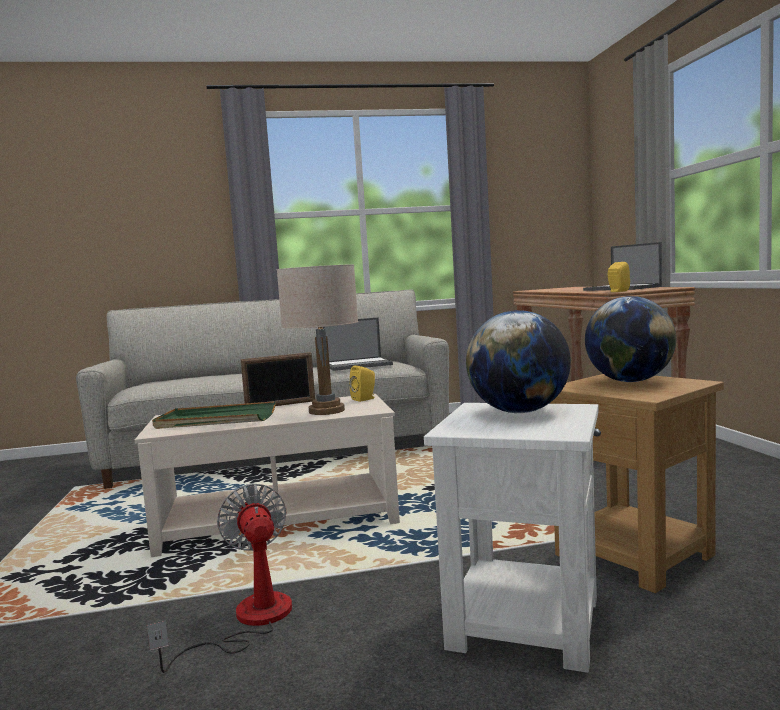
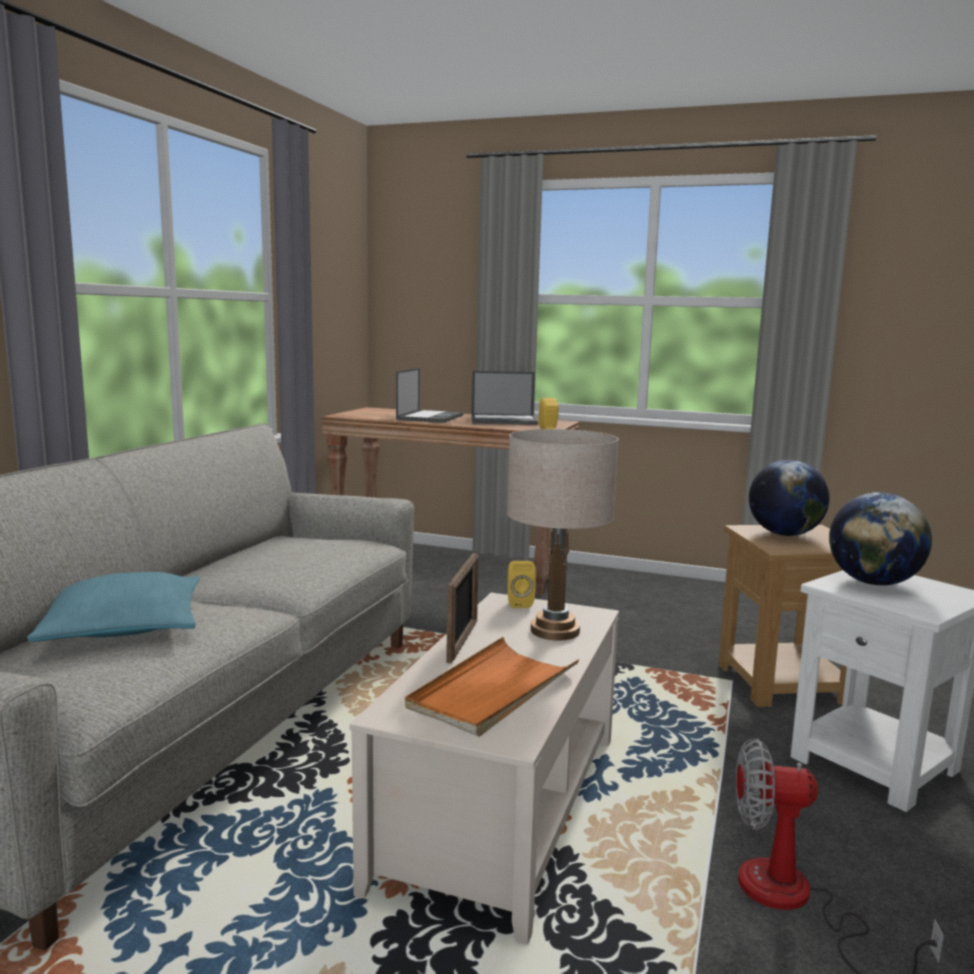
camera: 60 degrees left, 5 degrees up
green tray [152,401,275,429] -> orange tray [405,637,579,736]
laptop [323,317,393,371] -> laptop moved to [396,368,464,423]
none -> turquoise pillow [27,572,200,641]

